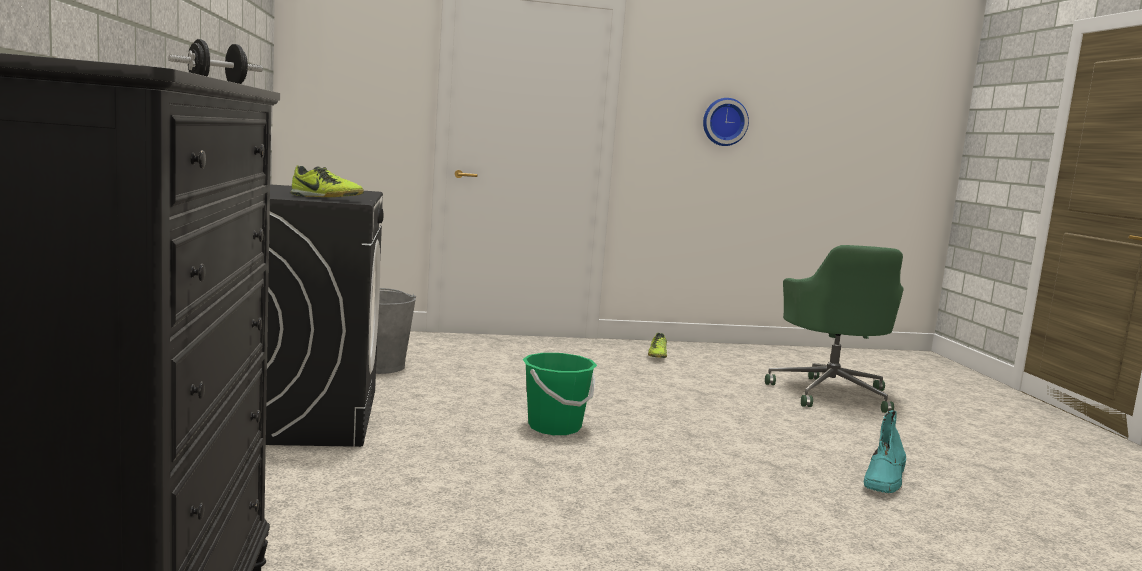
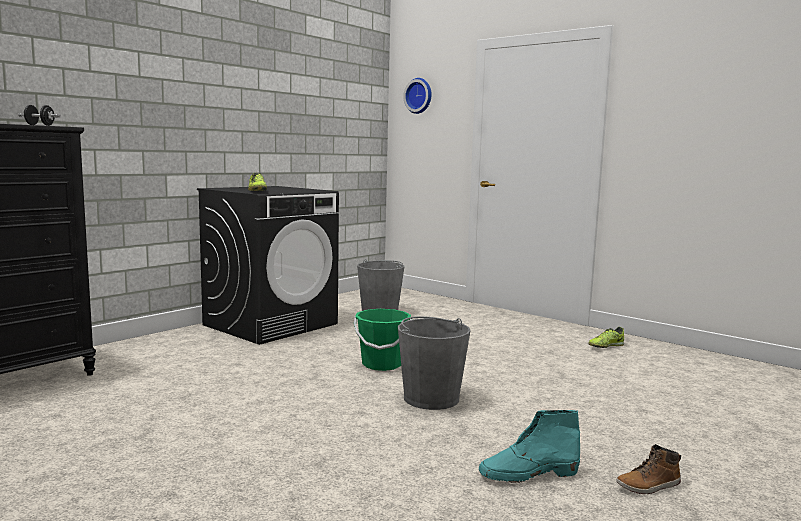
camera: 50 degrees right, 0 degrees up
wall clock [703,98,749,146] -> wall clock moved to [403,78,432,114]
green office chair [765,245,904,413] -> none
none -> grey bucket [398,316,471,410]
none -> boot [616,444,681,494]

